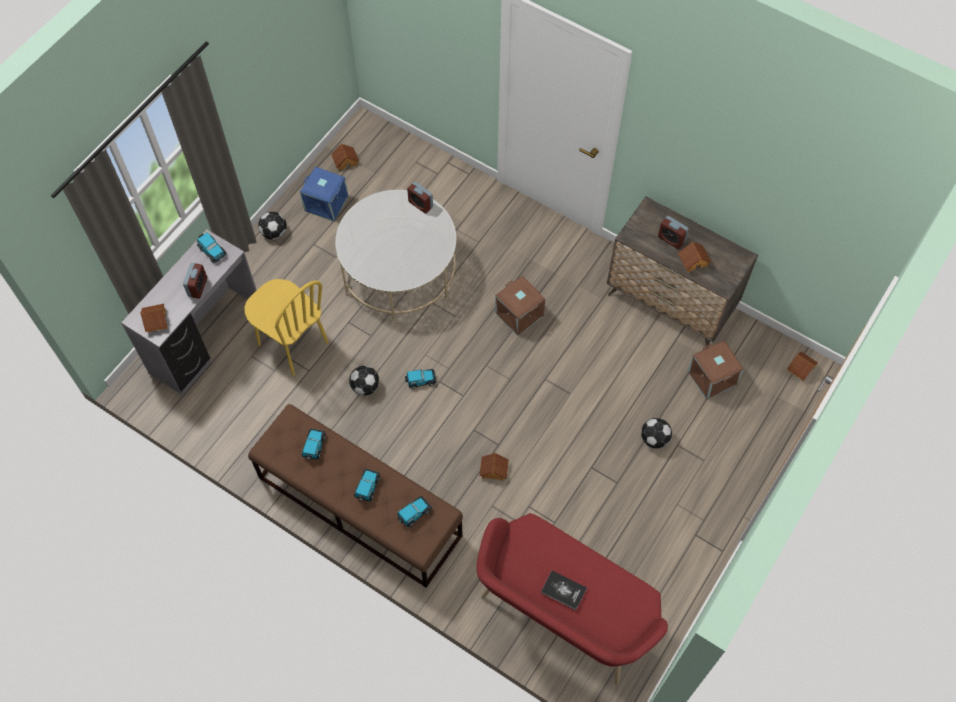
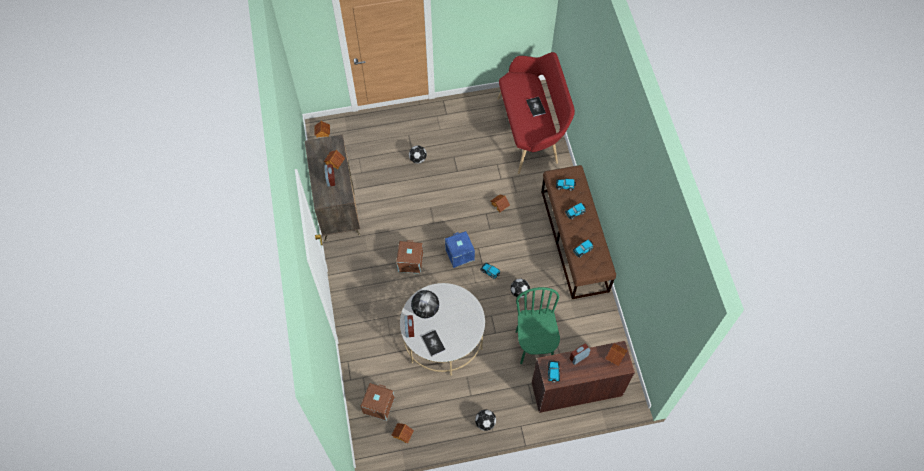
camera: 135 degrees left, 0 degrees up
grey desk [121,230,257,395] -> brown desk [532,341,635,413]
yellow chair [244,279,328,376] -> green chair [516,287,560,364]
blue storage box [300,167,348,222] -> blue storage box moved to [445,231,475,268]
brown storage box [688,341,744,400] -> brown storage box moved to [361,383,395,421]
none -> globe [411,290,439,318]
none -> book [422,330,446,356]

